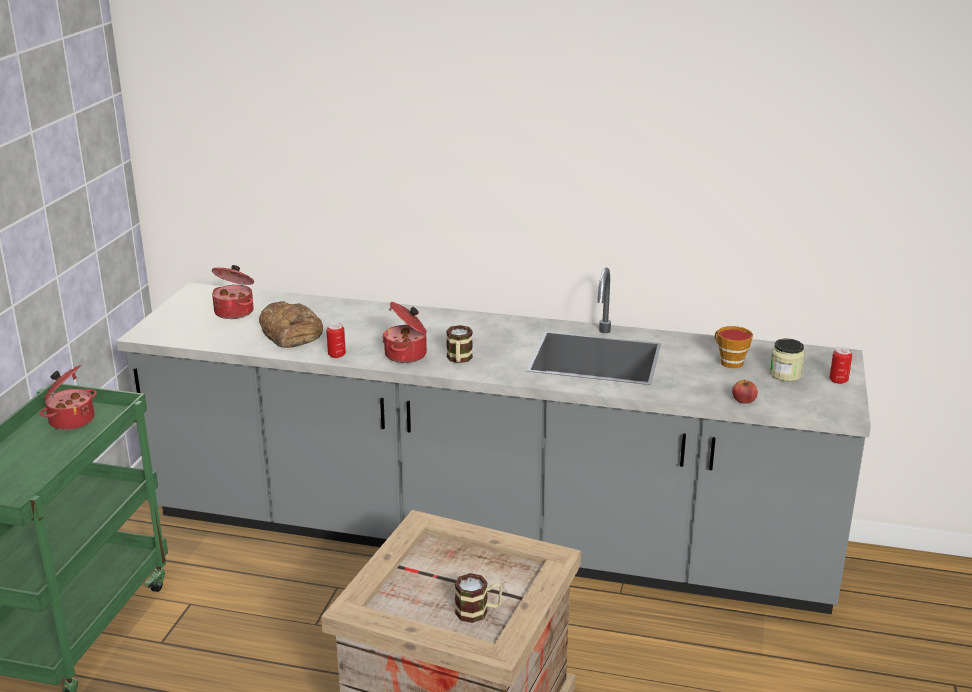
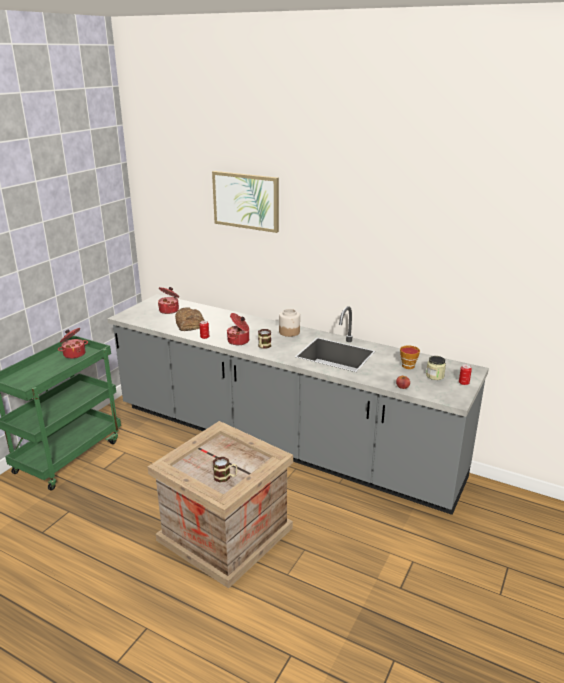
camera: 15 degrees right, 0 degrees up
none -> picture [212,171,279,233]
none -> jar [279,309,300,337]

